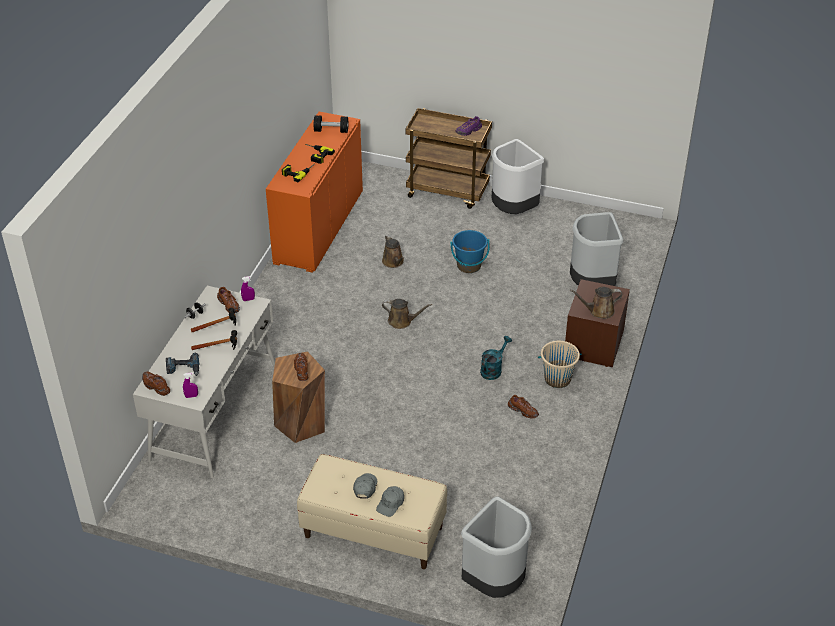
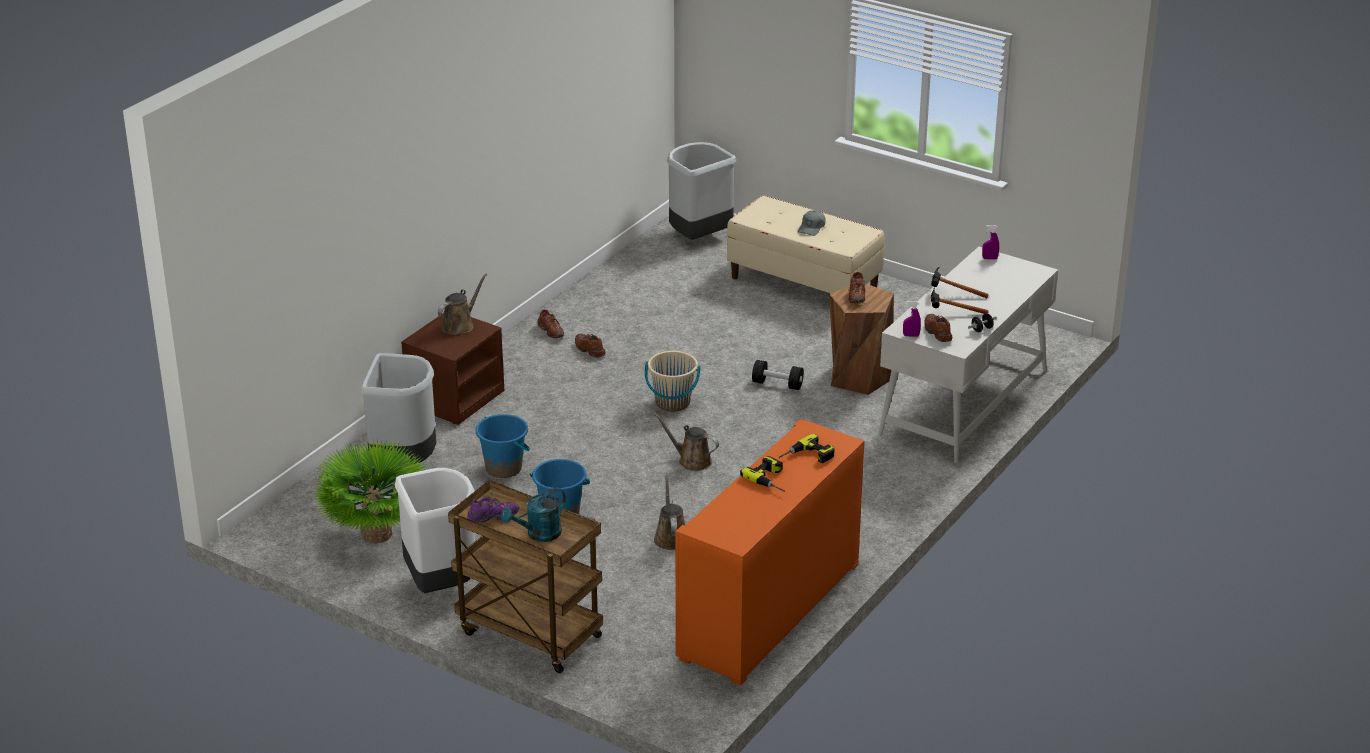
camera: 165 degrees left, 10 degrees down
brown shoe [142,371,170,396] -> brown shoe moved to [537,310,564,339]
power drill [166,353,199,376] -> none
black dumbbell [313,115,349,133] -> black dumbbell moved to [752,360,804,390]
grey cap [376,486,404,517] -> none
turquoise watering can [480,336,512,380] -> turquoise watering can moved to [501,487,566,542]
beige bucket [538,341,582,388] -> beige bucket moved to [645,351,701,412]
brown watering can [570,287,623,319] -> brown watering can turned 60 degrees counterclockwise [438,274,487,335]
none -> potted plant [313,440,426,544]
none -> blue bucket [476,414,530,478]

